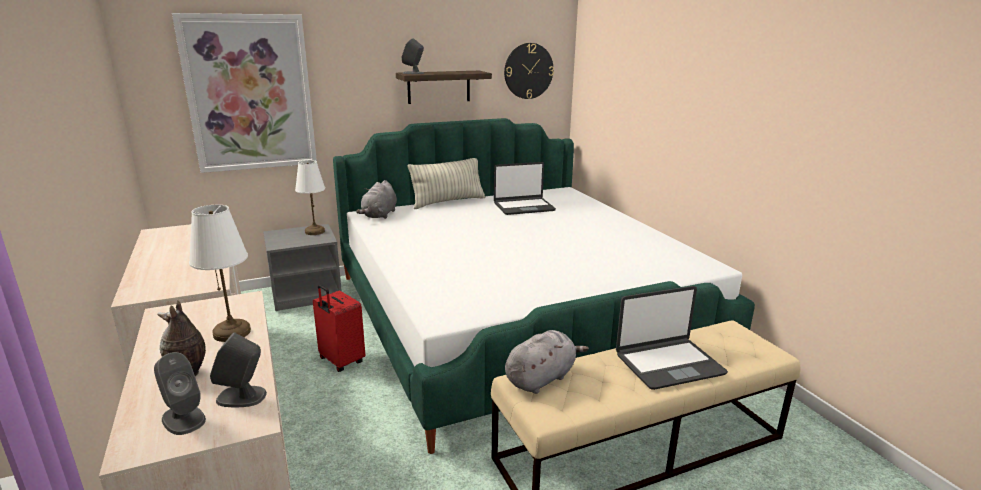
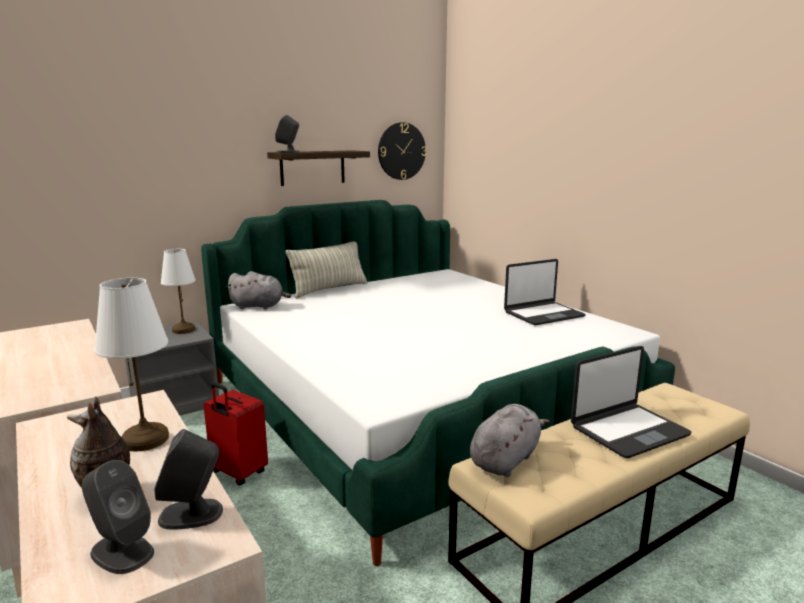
camera: 10 degrees left, 5 degrees down
picture [172,13,317,173] -> none
grey plush toy [356,180,397,219] -> grey plush toy turned 90 degrees counterclockwise [226,271,291,309]
laptop [494,162,556,215] -> laptop moved to [504,259,586,325]

